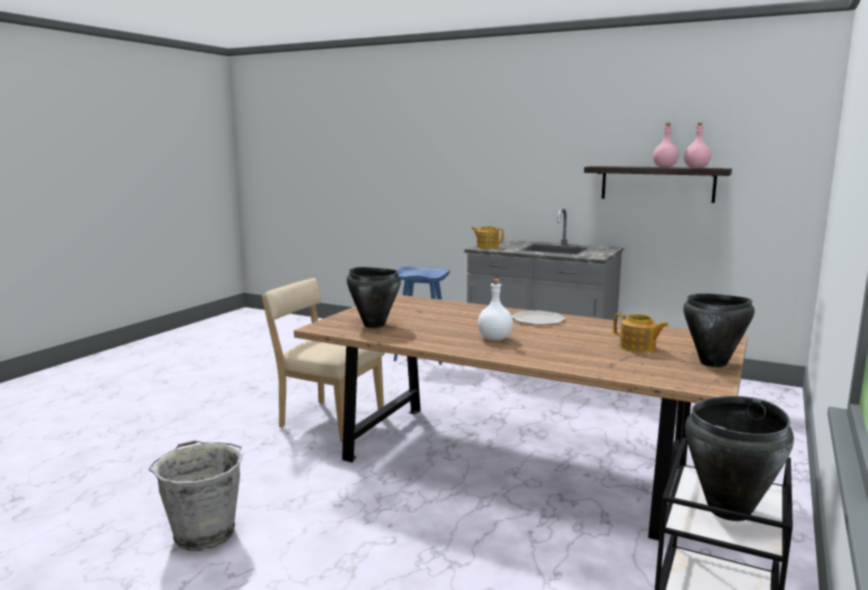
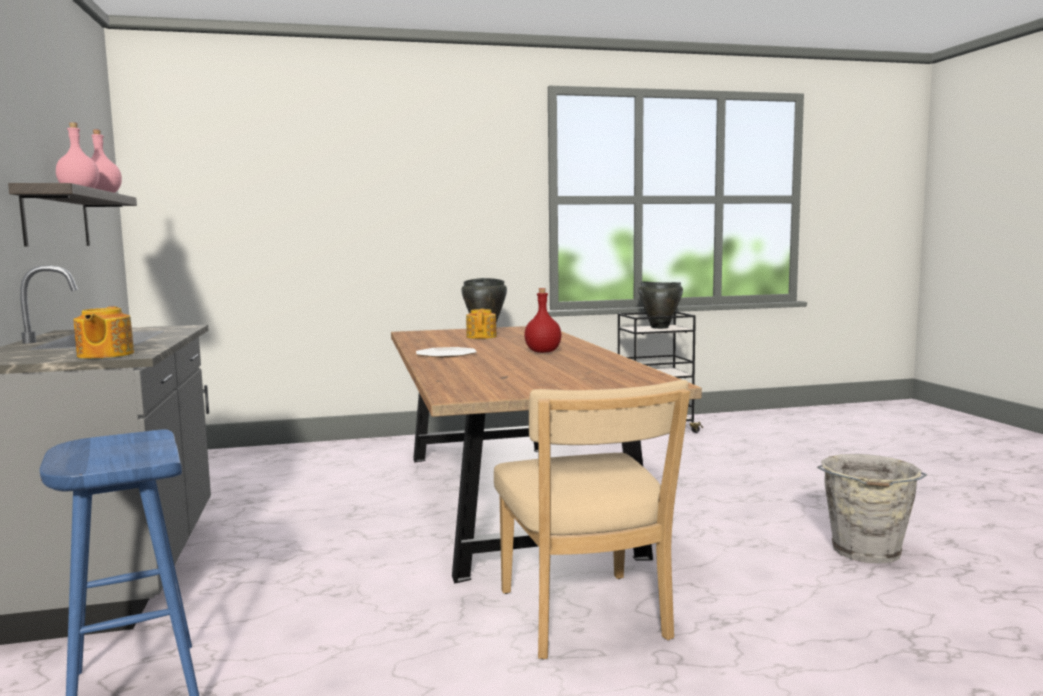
camera: 130 degrees left, 5 degrees down
black cooking pot [347,267,401,328] -> none
white bottle [478,279,513,341] -> red bottle [524,288,561,353]

